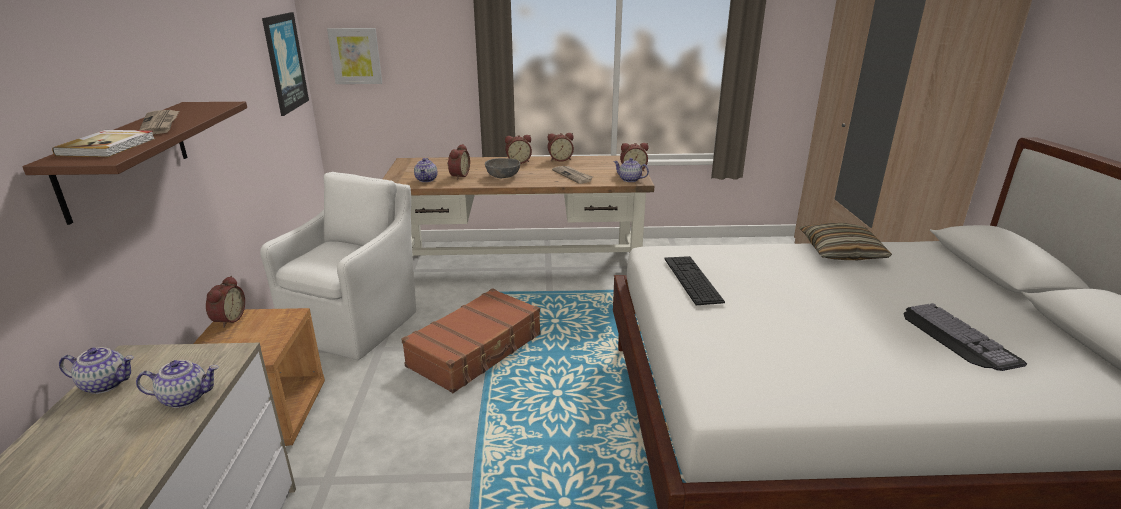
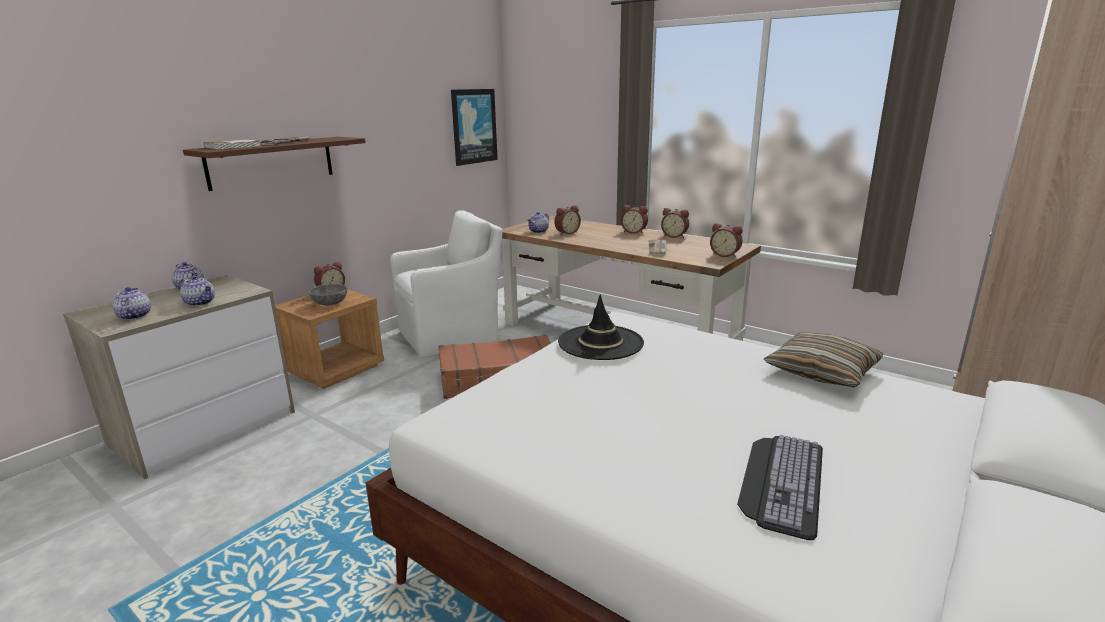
camera: 40 degrees right, 5 degrees down
picture [327,28,382,84] -> none
grey bowl [485,158,520,178] -> grey bowl moved to [309,284,347,306]
teapot [613,158,649,182] -> teapot moved to [112,287,151,320]
keyboard [665,256,725,305] -> black hat [558,295,644,360]

